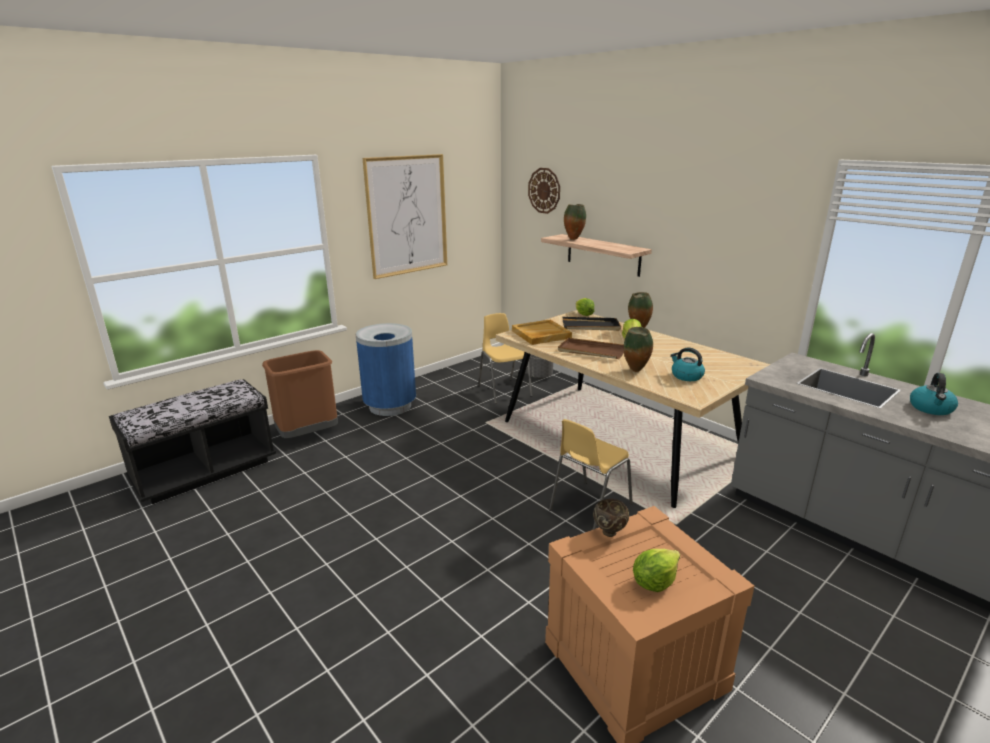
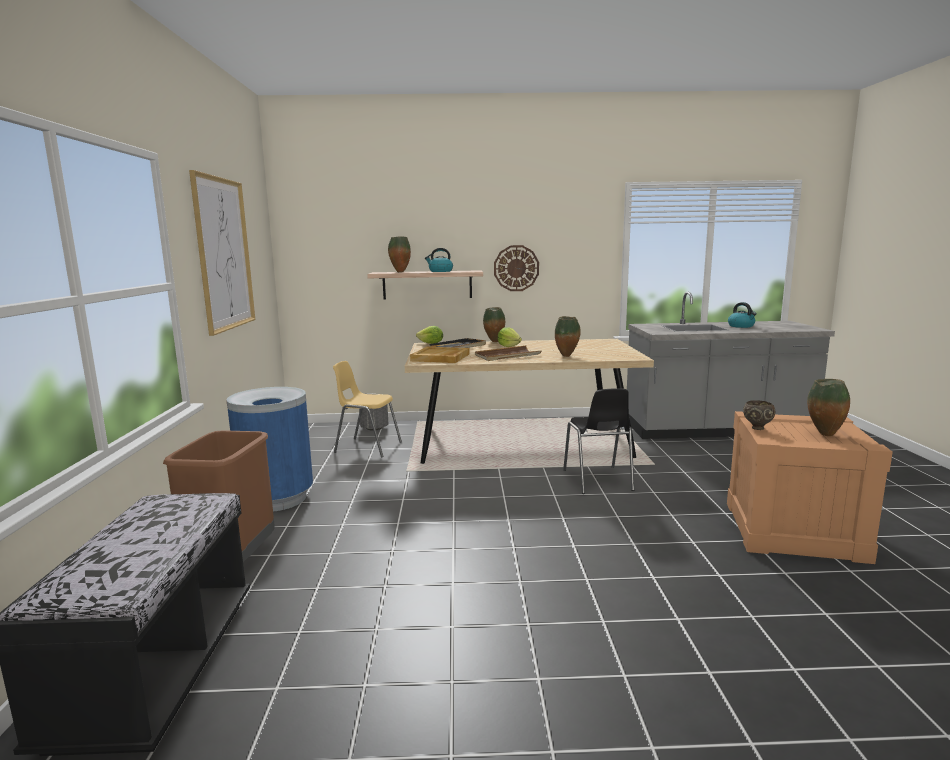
camera: 50 degrees left, 10 degrees down
wall clock [528,168,560,214] -> wall clock moved to [494,245,539,291]
yellow chair [549,419,633,530] -> black chair [563,388,634,494]
lettuce [633,549,680,592] -> vase [807,379,850,436]
kettle [671,347,705,381] -> kettle moved to [425,248,453,272]

